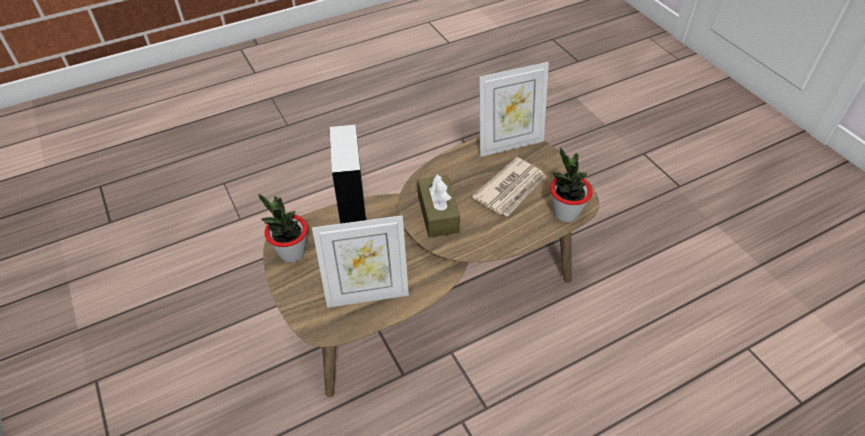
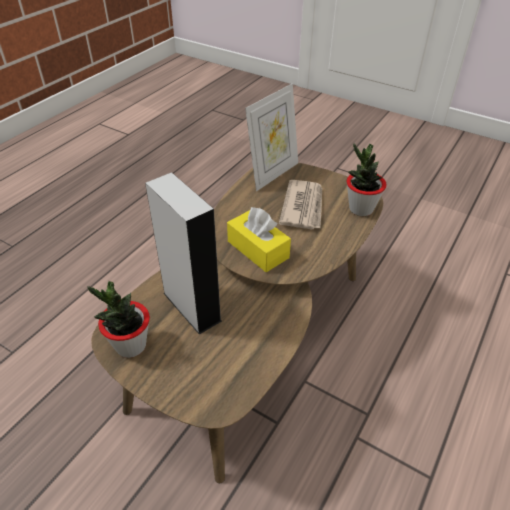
camera: 30 degrees left, 5 degrees down
picture frame [312,215,409,308] -> none
brown tissue box [418,174,460,238] -> yellow tissue box [227,207,291,272]

